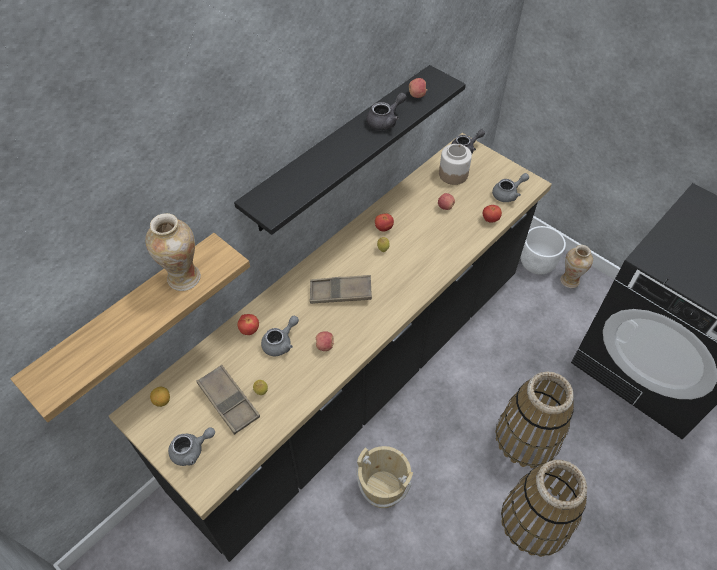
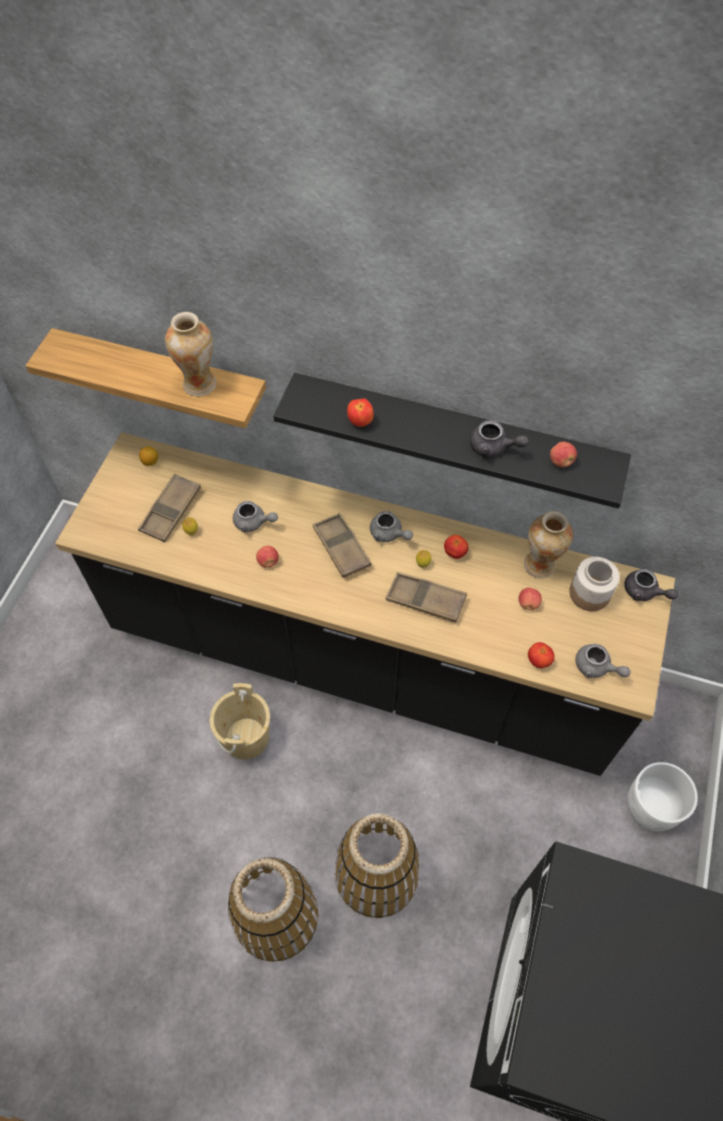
camera: 65 degrees right, 5 degrees up
grey teapot [168,427,215,466] -> grey teapot moved to [370,511,413,542]
apple [238,314,259,335] -> apple moved to [347,398,374,427]
vase [560,245,593,288] -> vase moved to [524,511,573,578]
none -> brown tray [386,572,467,623]

